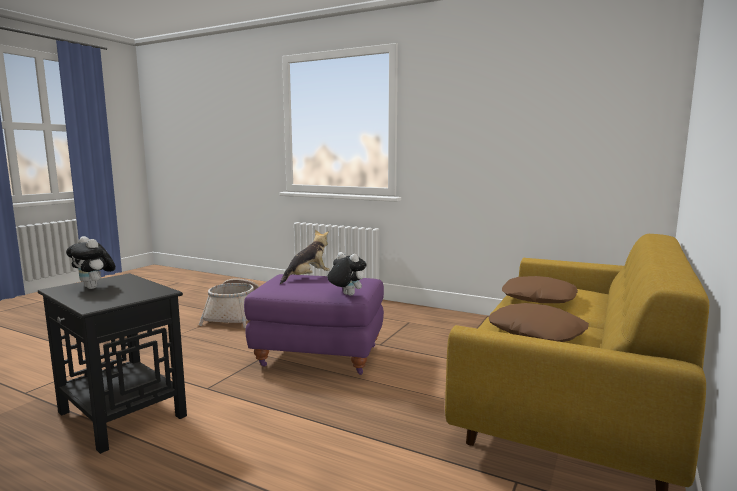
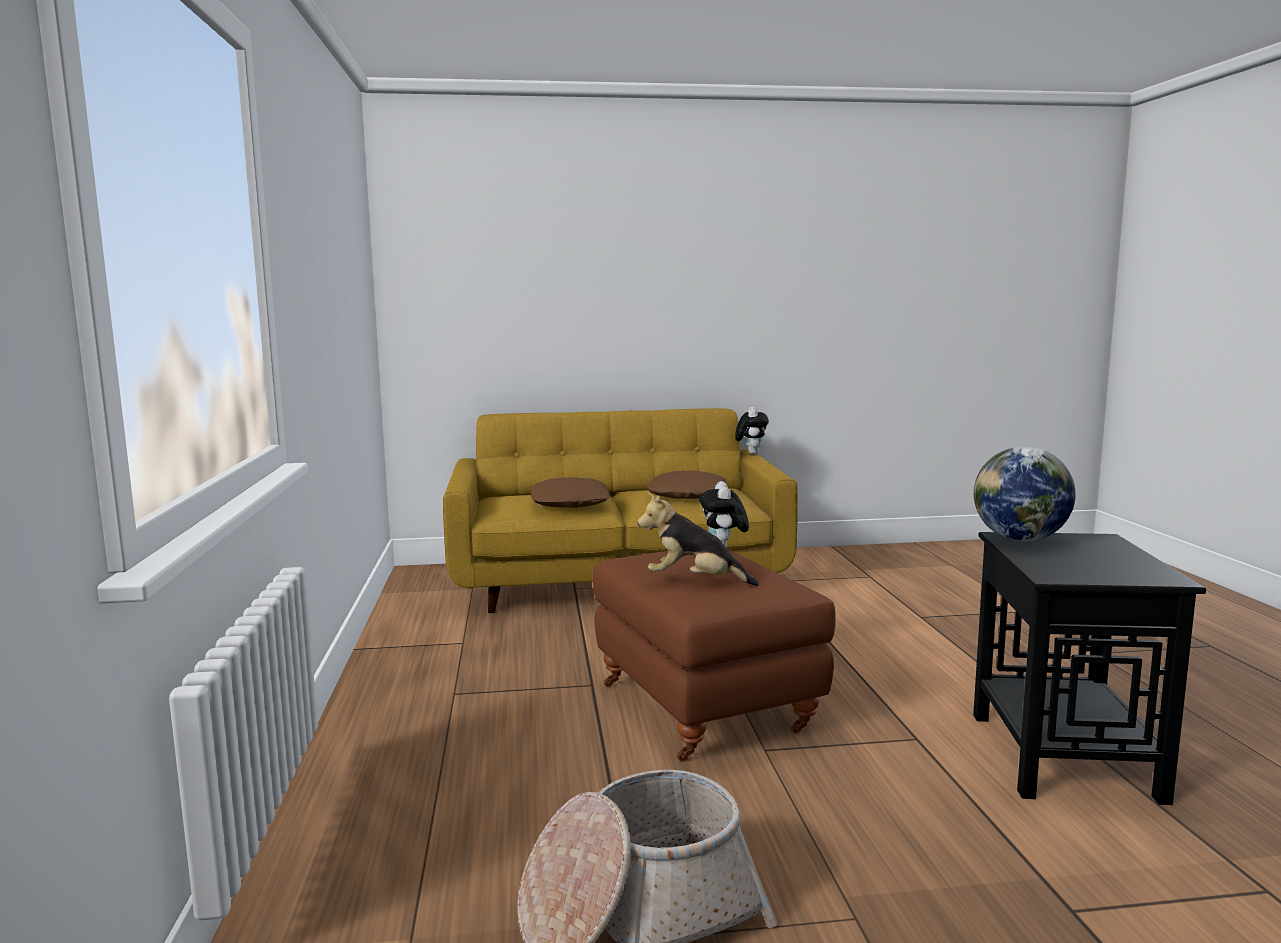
camera: 125 degrees left, 0 degrees up
plush toy [66,236,116,289] -> plush toy moved to [735,407,769,454]
purple ottoman [244,274,384,375] -> brown ottoman [593,549,836,762]
none -> globe [974,446,1076,542]

